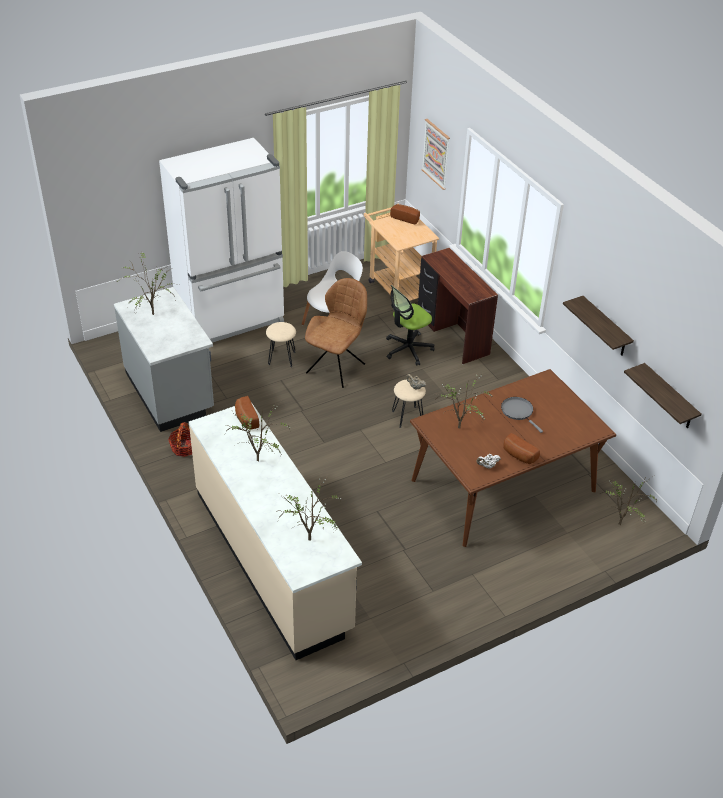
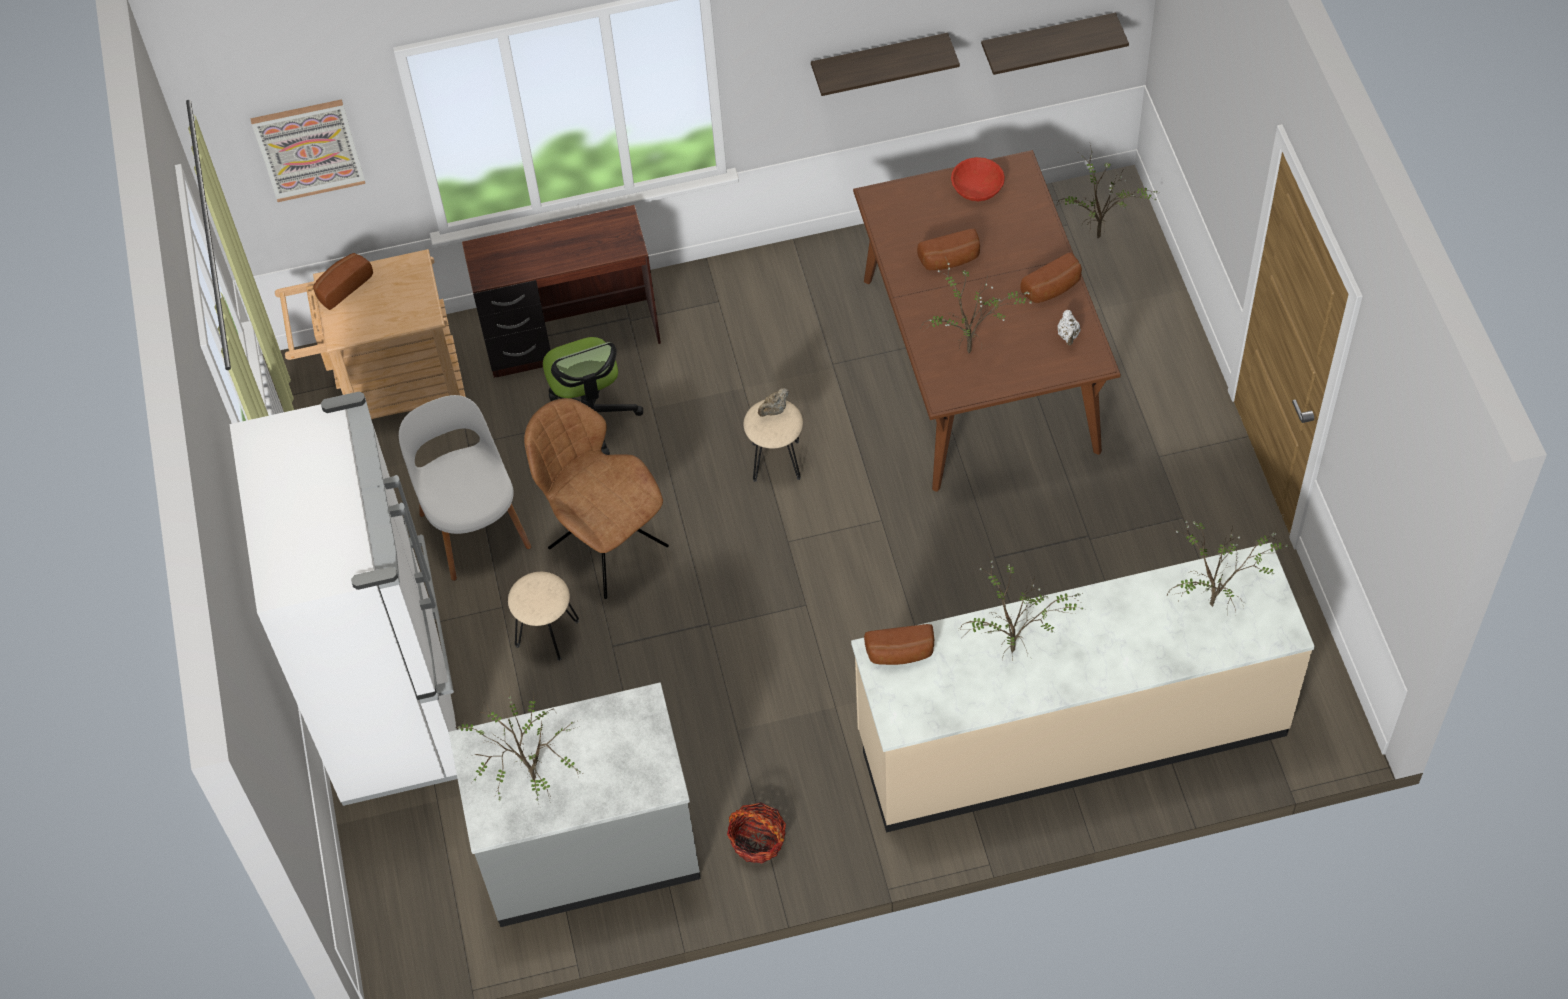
camera: 70 degrees left, 15 degrees up
grey frying pan [501,397,543,433] -> bread [917,229,980,270]
none -> red bowl [951,157,1005,201]

